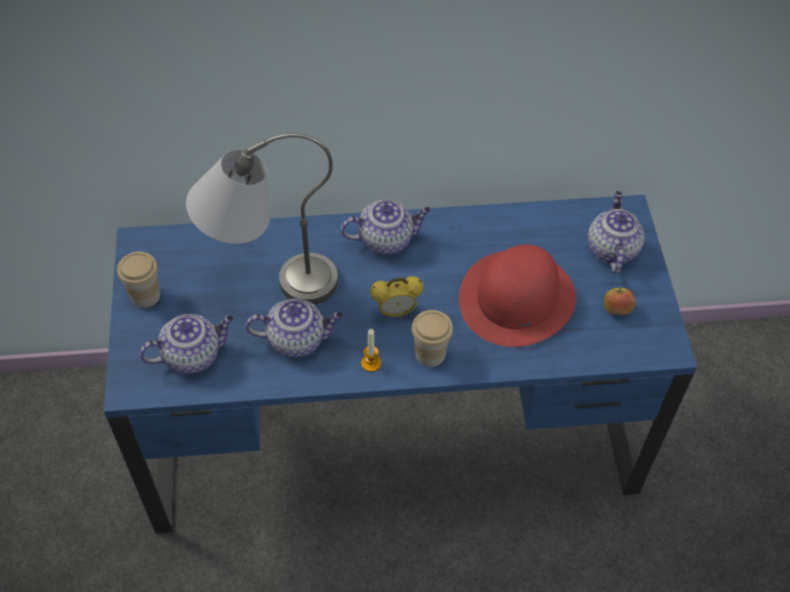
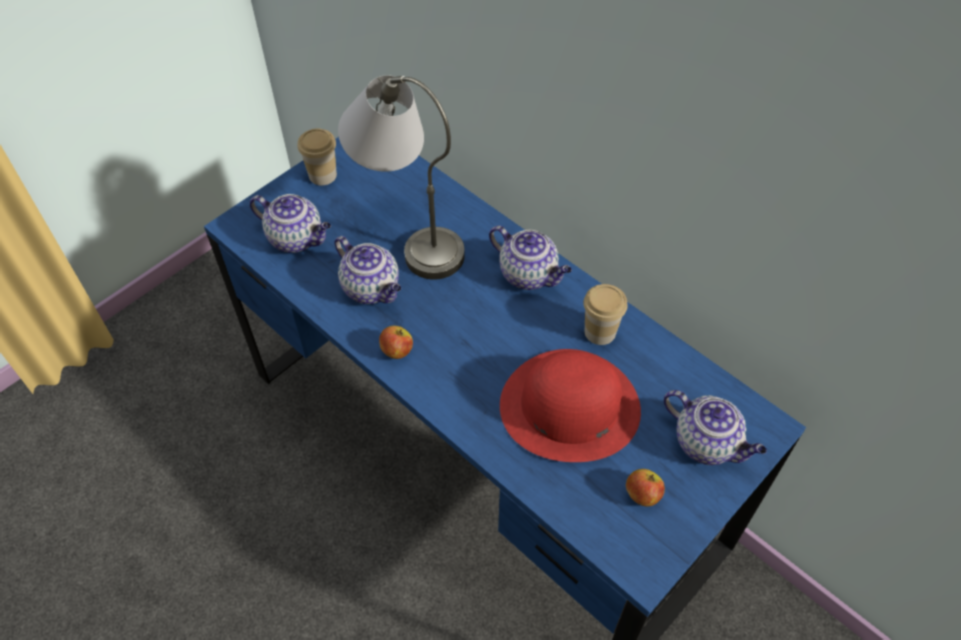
camera: 50 degrees right, 0 degrees up
candle [361,329,381,372] -> apple [379,326,413,359]
alarm clock [370,276,424,318] -> none
cup [411,310,453,367] -> cup moved to [583,284,627,345]
teapot [588,191,645,274] -> teapot turned 75 degrees clockwise [664,390,767,465]

